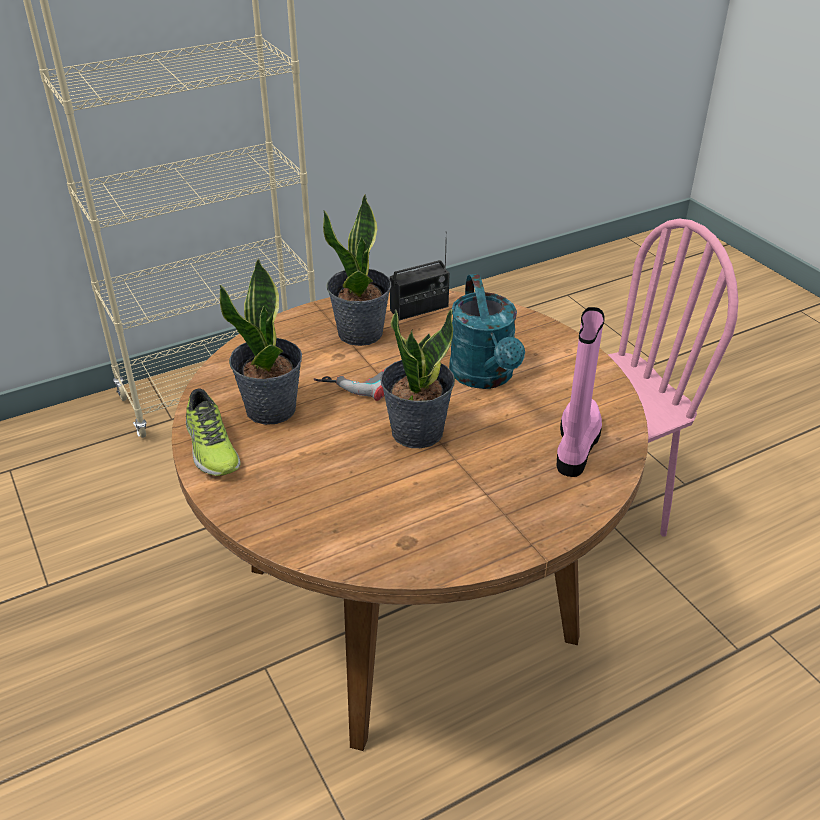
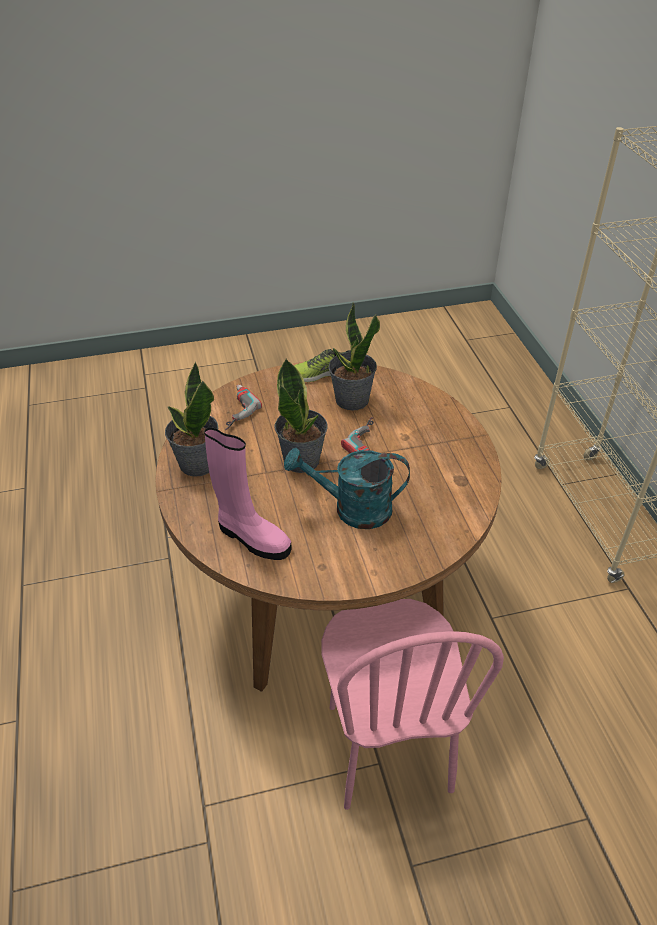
camera: 105 degrees right, 5 degrees up
potted plant [323,194,391,346] -> potted plant moved to [165,362,219,477]
radio [390,231,450,321] -> none
none -> power drill [225,385,262,430]

